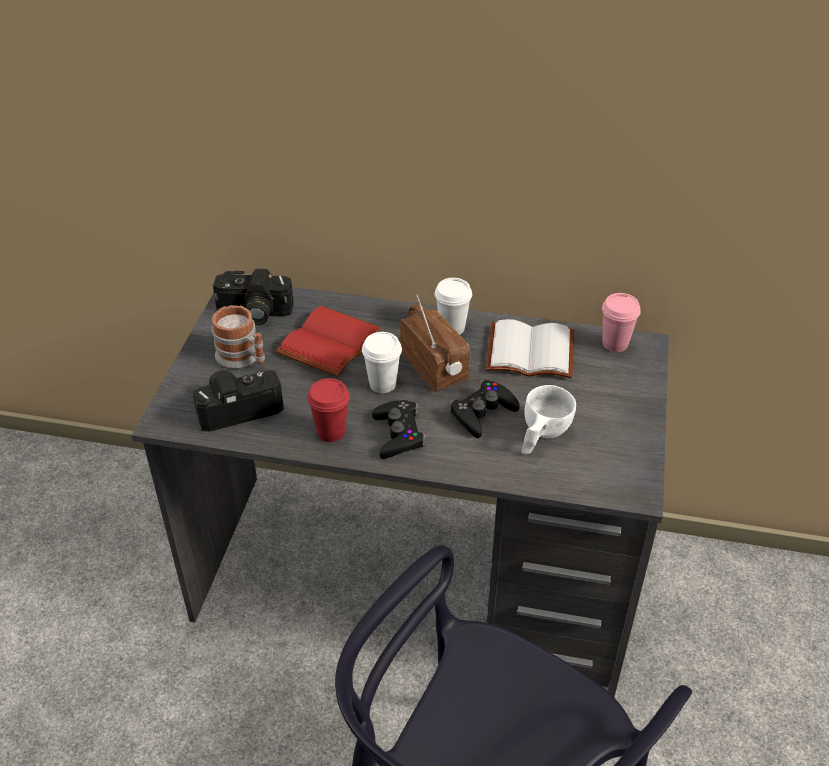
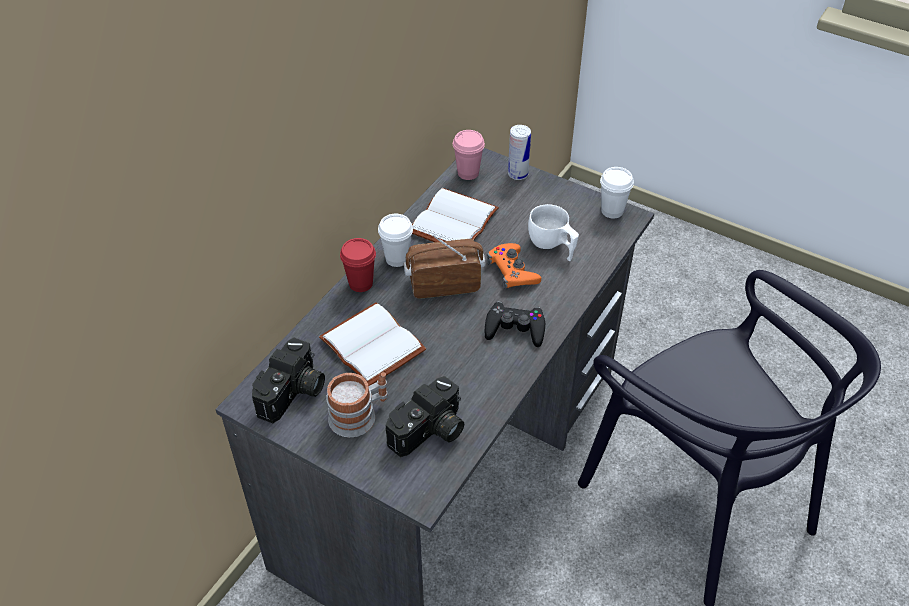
camera: 70 degrees left, 5 degrees up
camera [192,370,284,431] -> camera turned 135 degrees counterclockwise [386,376,464,457]
red book [276,306,382,377] -> white book [319,302,426,386]
red cup [307,378,350,442] -> red cup moved to [340,238,376,292]
white cup [362,332,402,393] -> white cup moved to [600,167,634,218]
black game controller [450,379,520,438] -> orange game controller [487,243,541,289]
none -> can [508,125,531,180]

